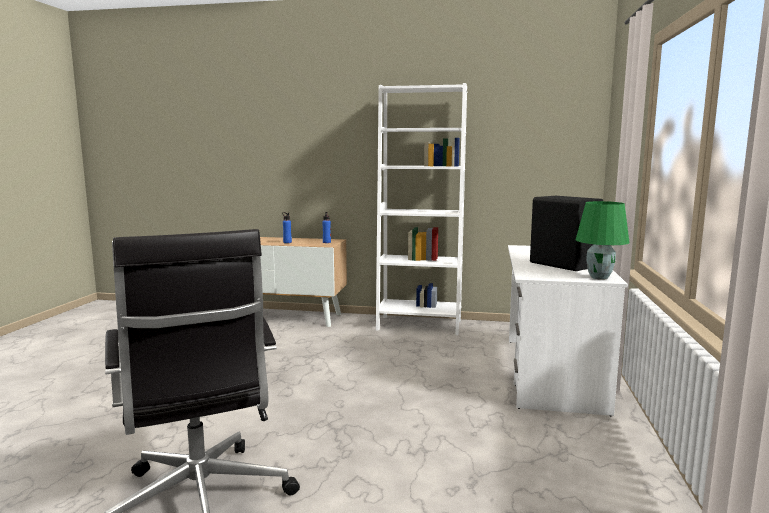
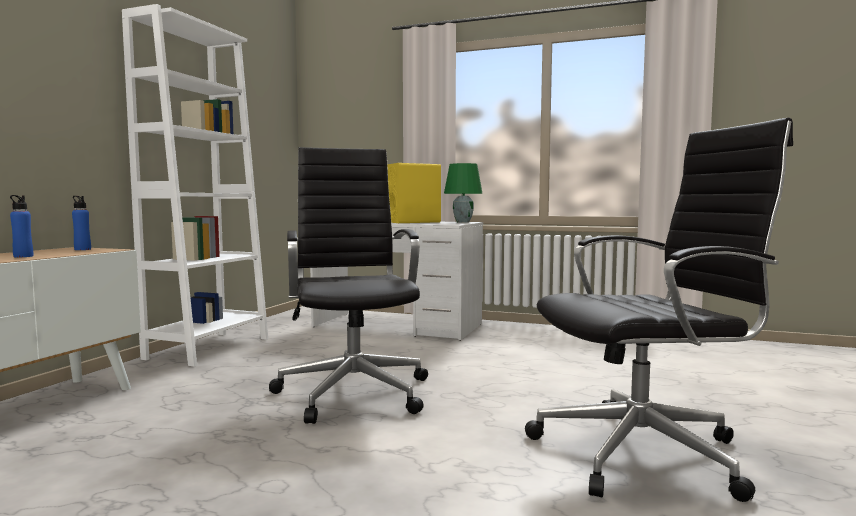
camera: 80 degrees left, 5 degrees down
black speaker [530,196,603,271] -> yellow speaker [387,163,441,223]
none -> black office chair [269,147,428,424]

